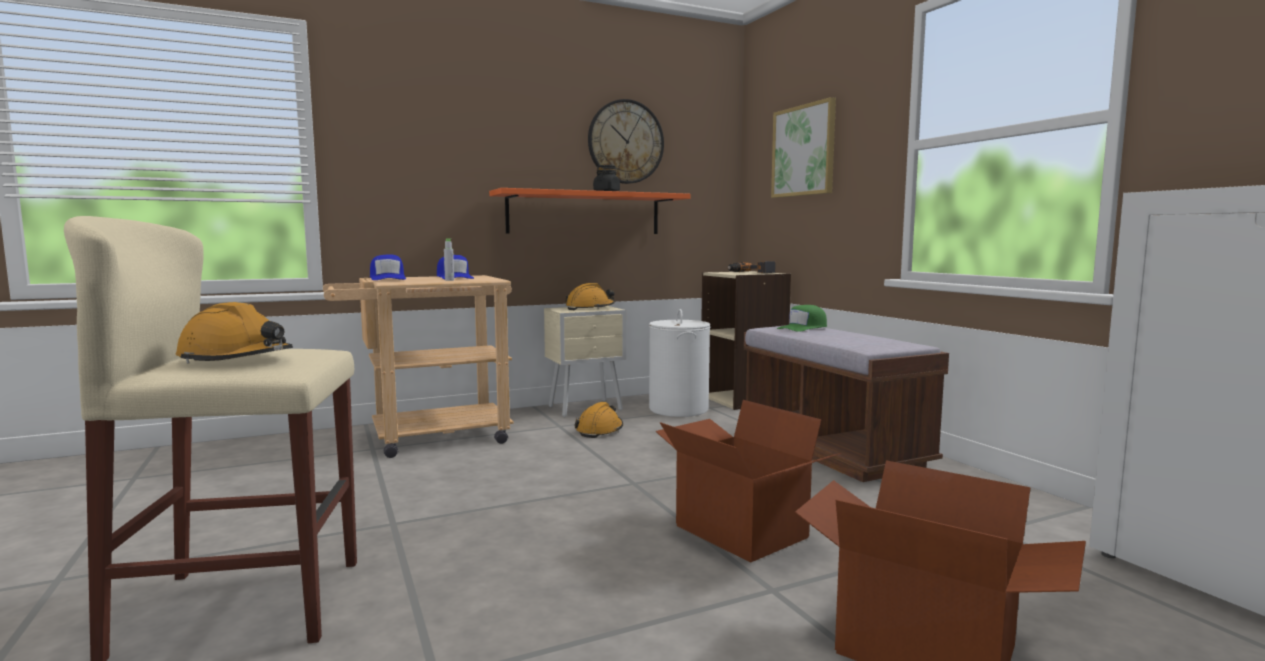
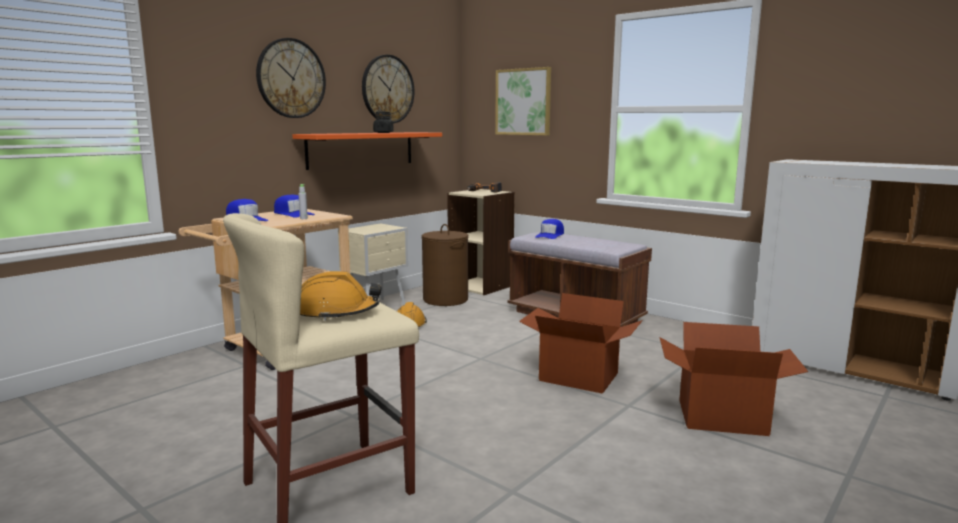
camera: 25 degrees left, 5 degrees up
orange hard hat [565,283,615,310] -> none
white laundry basket [649,309,710,417] -> brown laundry basket [422,224,468,306]
green cap [777,305,827,332] -> blue cap [535,219,564,239]
none -> wall clock [256,38,326,118]

